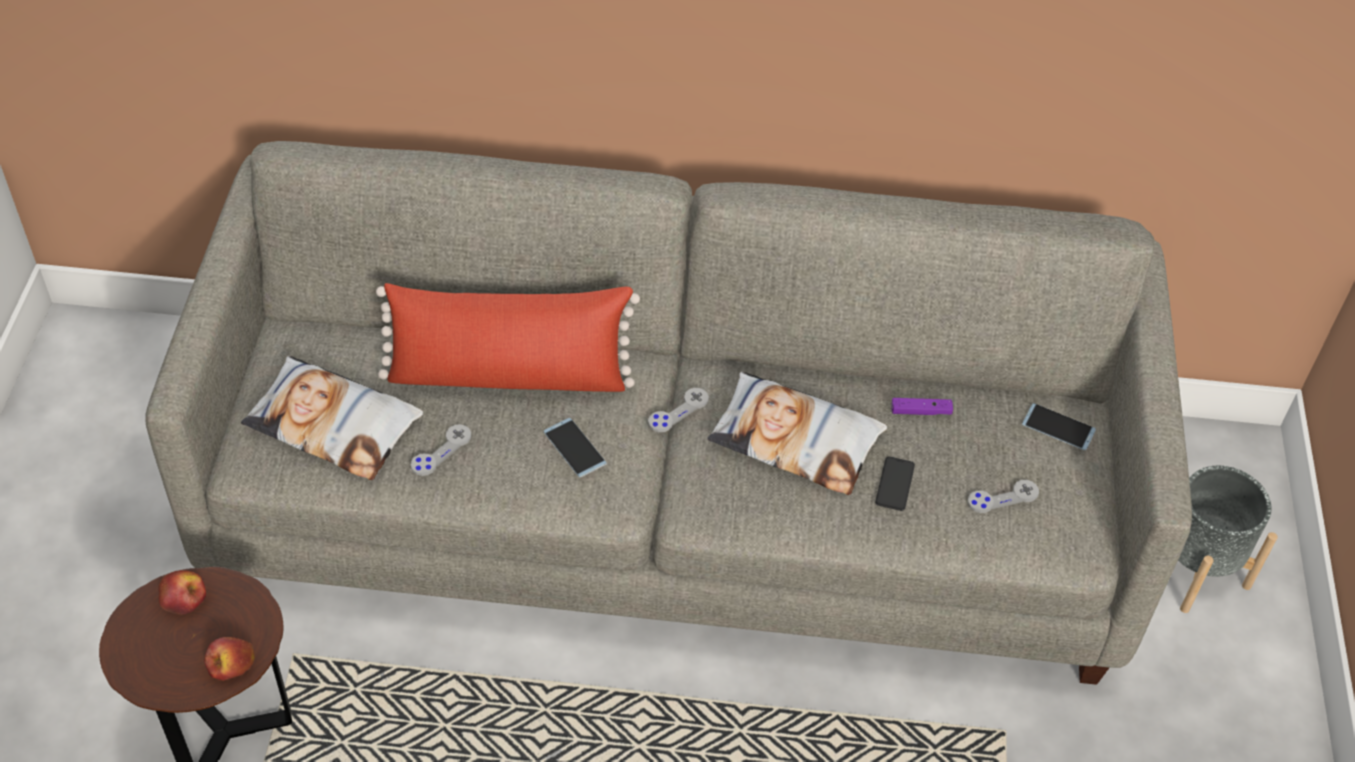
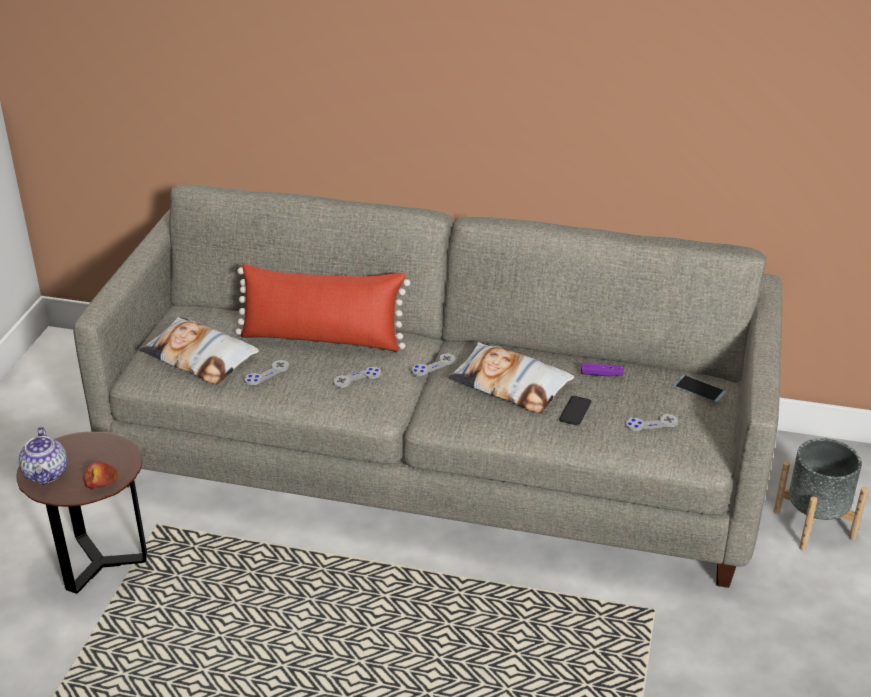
camera: 10 degrees right, 15 degrees down
apple [159,570,206,615] -> none
phone [544,418,607,477] -> grey game controller [333,367,381,388]
none -> teapot [19,427,67,485]

